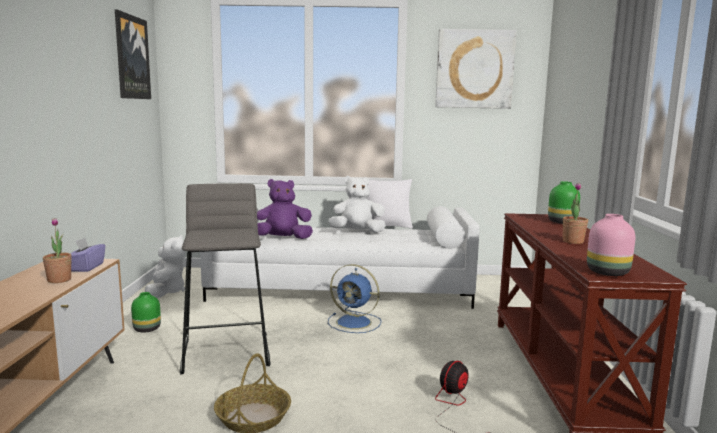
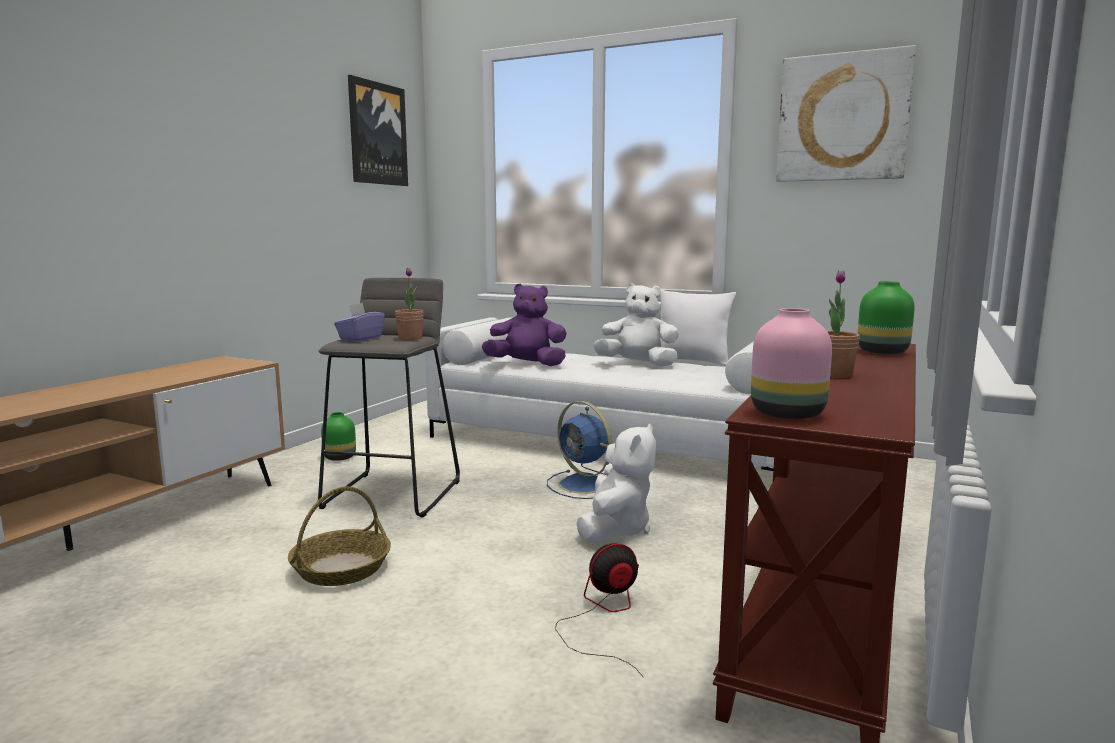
camera: 25 degrees right, 0 degrees up
potted plant [43,218,72,283] -> potted plant moved to [395,268,424,340]
purple tissue box [70,238,105,272] -> purple tissue box moved to [334,303,385,341]
white plush toy [145,235,185,298] -> white plush toy moved to [576,423,656,543]

